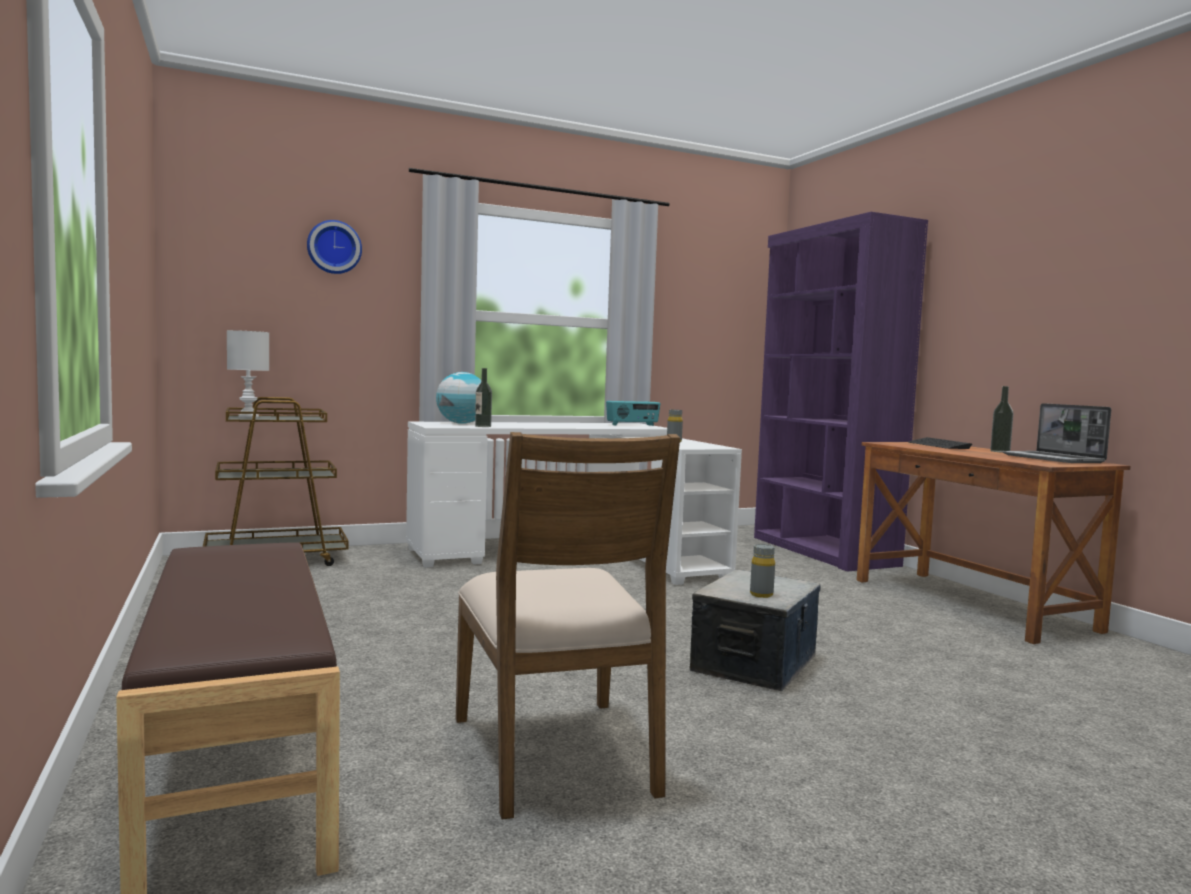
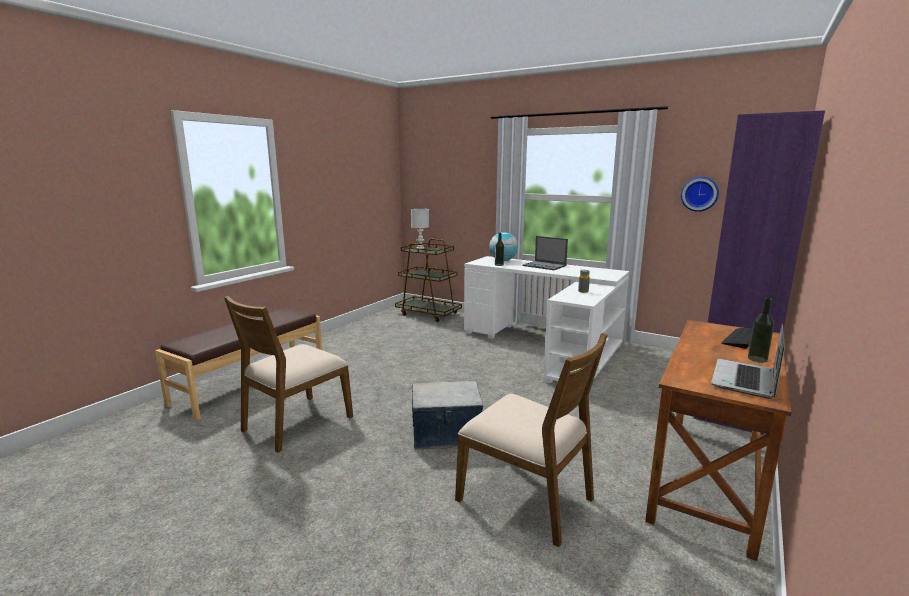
camera: 55 degrees right, 10 degrees up
wall clock [307,220,362,274] -> wall clock moved to [681,177,719,212]
radio [606,401,661,426] -> none
grey bottle [750,544,775,598] -> none
none -> brown chair [455,333,608,547]
none -> laptop [522,236,568,270]

